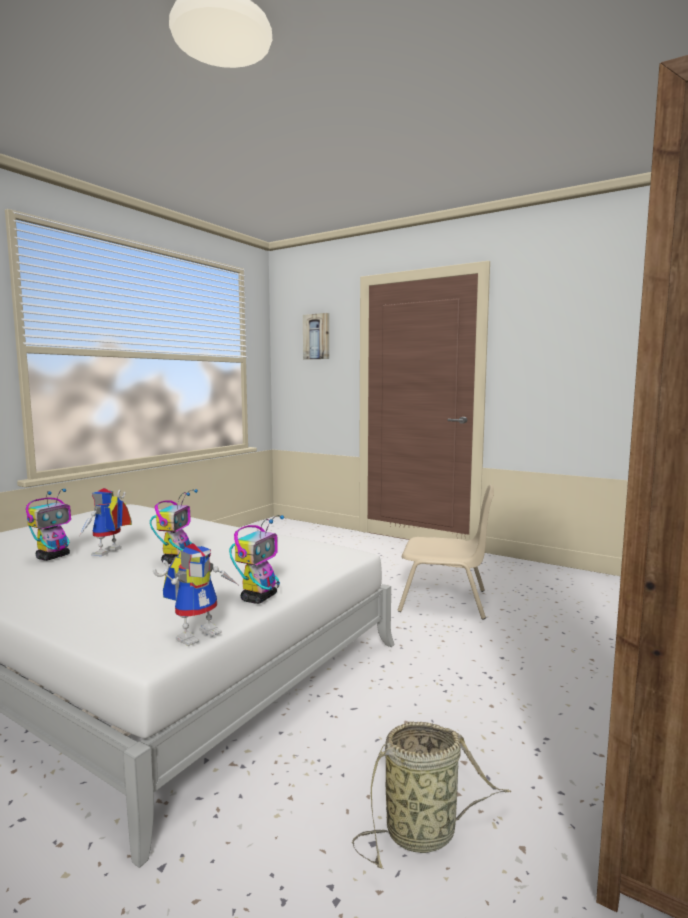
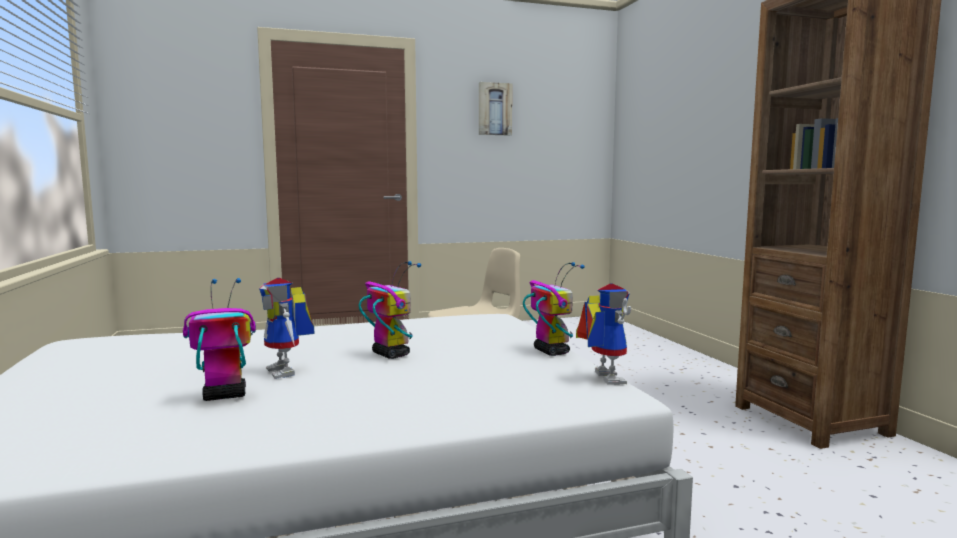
camera: 50 degrees left, 0 degrees up
toy robot [26,489,71,561] -> toy robot turned 90 degrees counterclockwise [183,278,256,401]
picture [303,313,329,360] -> picture moved to [479,82,512,136]
basket [352,722,511,869] -> none

